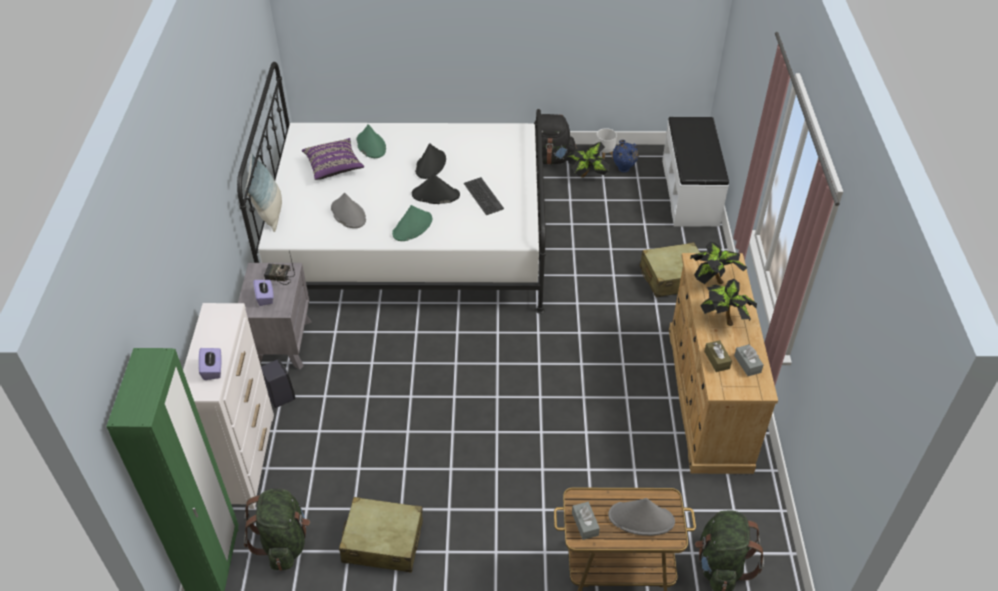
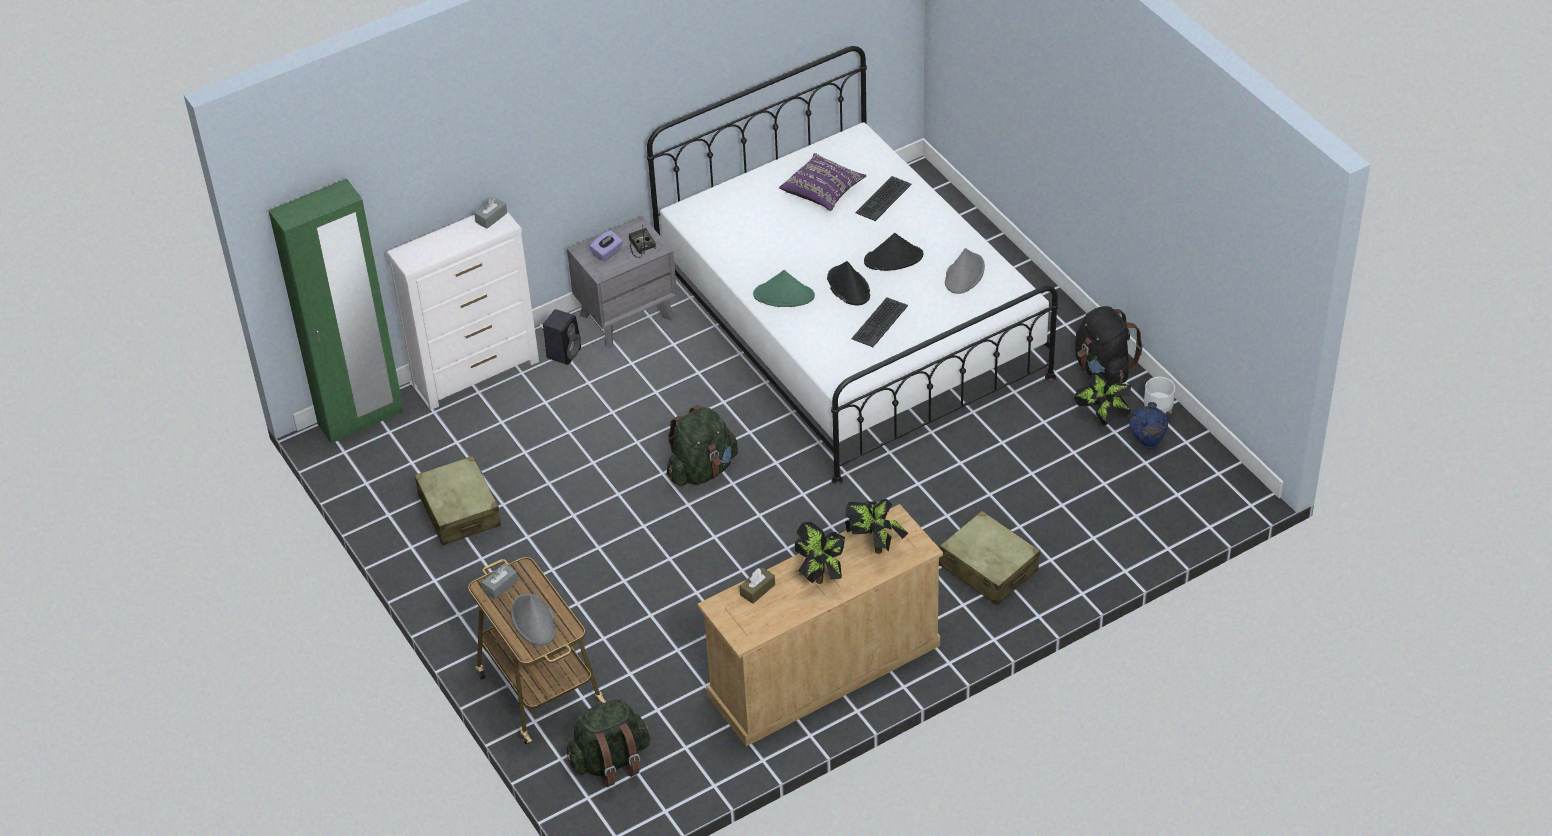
camera: 60 degrees right, 0 degrees up
purple tissue box [198,348,221,380] -> none
green backpack [244,489,310,571] -> green backpack moved to [667,405,738,486]
pillow [245,154,282,232] -> none
grey hat [331,193,366,228] -> grey hat moved to [945,248,985,294]
green hat [357,124,386,158] -> keyboard [856,176,912,221]
white bench [662,117,729,227] -> none
grey tissue box [734,344,764,376] -> grey tissue box moved to [474,197,507,229]

